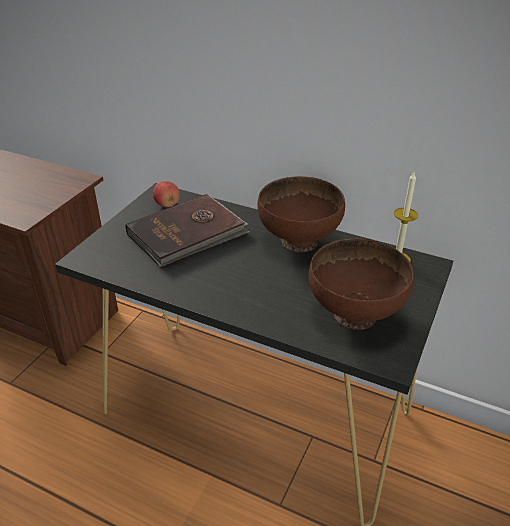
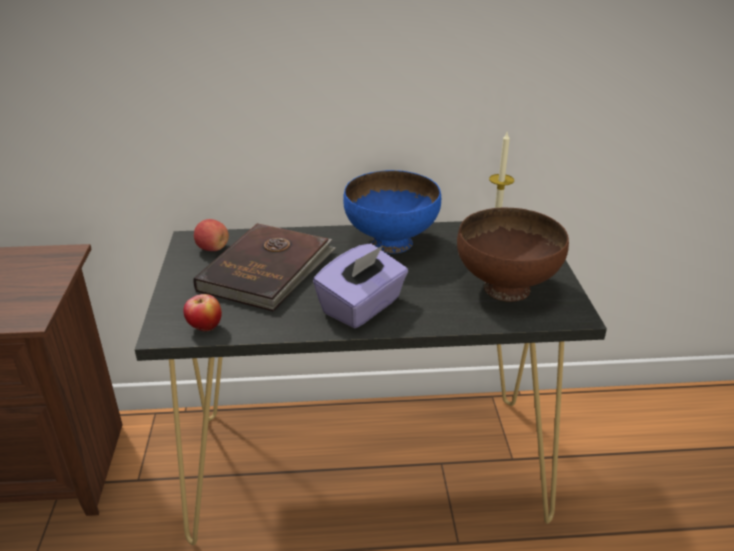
camera: 30 degrees left, 5 degrees down
brown bowl [257,176,345,253] -> blue bowl [343,170,441,254]
none -> apple [183,294,222,331]
none -> purple tissue box [313,243,408,328]

